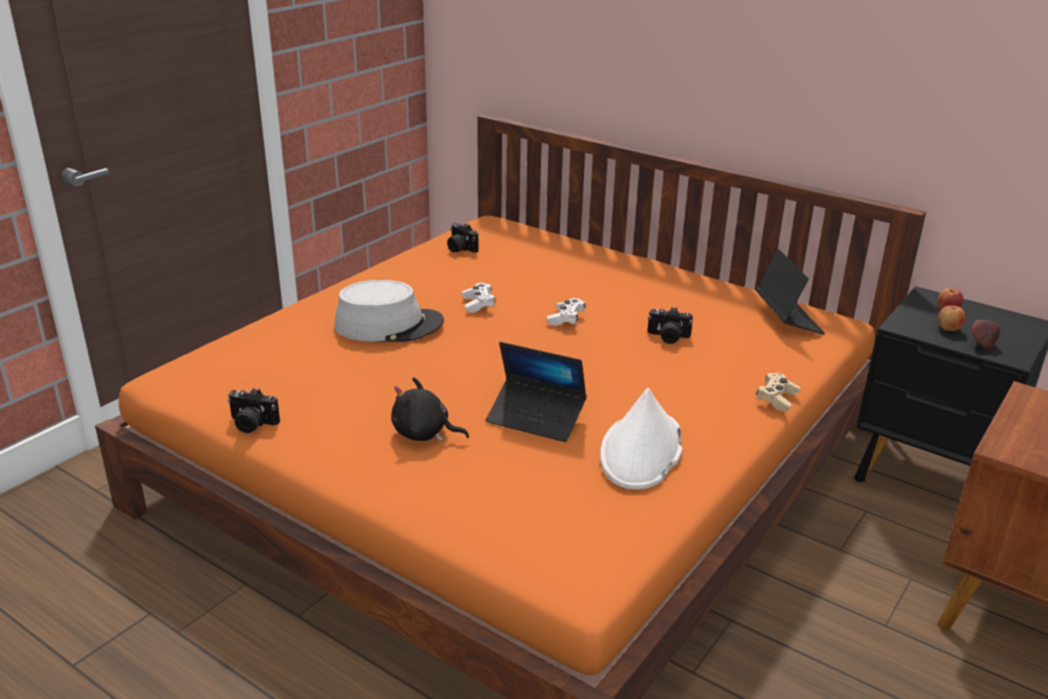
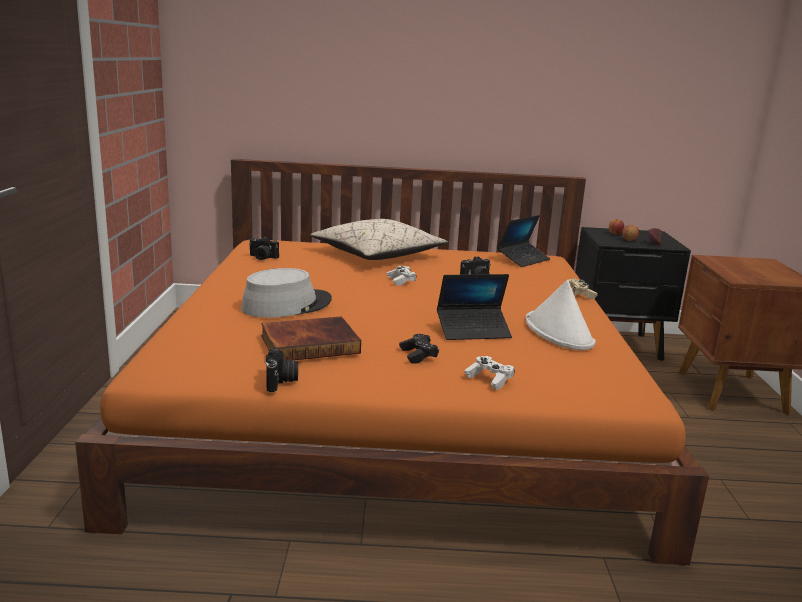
camera: 35 degrees left, 10 degrees down
camera [227,388,280,433] -> camera turned 75 degrees counterclockwise [264,348,298,392]
black plush toy [391,377,469,442] -> black game controller [399,334,439,364]
white game controller [462,283,496,313] -> white game controller moved to [464,356,515,390]
laptop [756,249,825,335] -> laptop turned 90 degrees clockwise [498,215,550,267]
none -> book [261,316,361,360]
none -> beige pillow [310,219,448,260]

